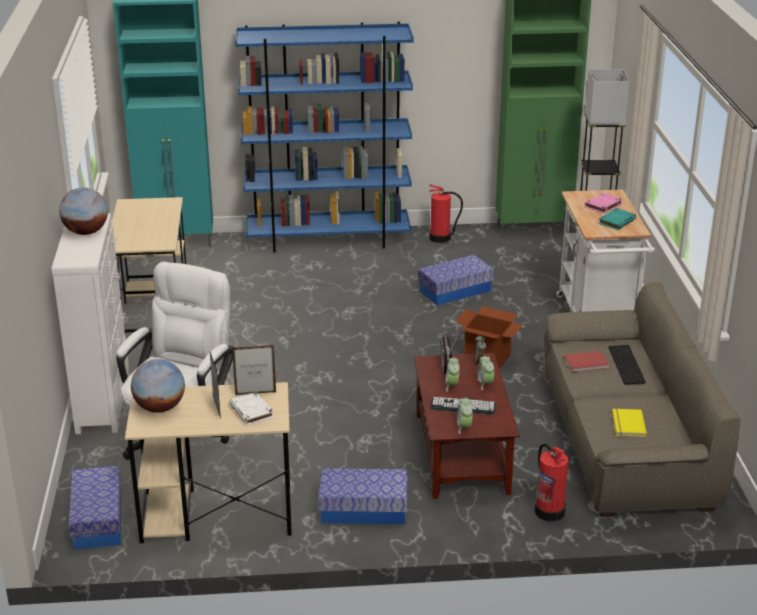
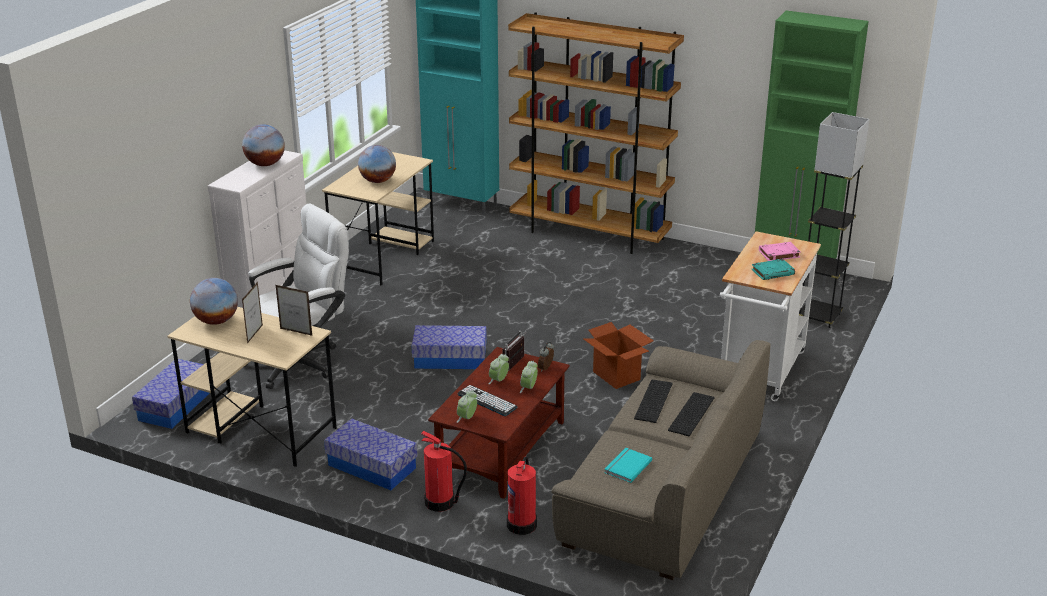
camera: 30 degrees right, 0 degrees up
white book [229,392,274,426] -> none
blue bookcase [235,22,413,253] -> brown bookcase [508,12,684,254]
storage box [418,255,493,305] -> storage box moved to [412,325,487,369]
fire extinguisher [429,184,463,243] -> fire extinguisher moved to [421,430,467,512]
red book [564,351,610,372] -> keyboard [634,380,673,423]
yellow book [612,408,647,437] -> turquoise book [604,448,652,483]
none -> globe [358,145,396,183]

